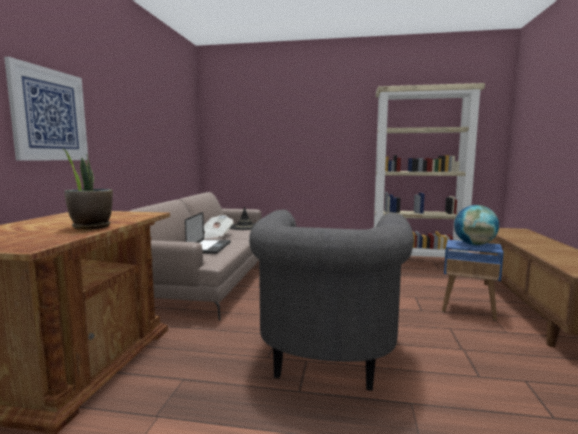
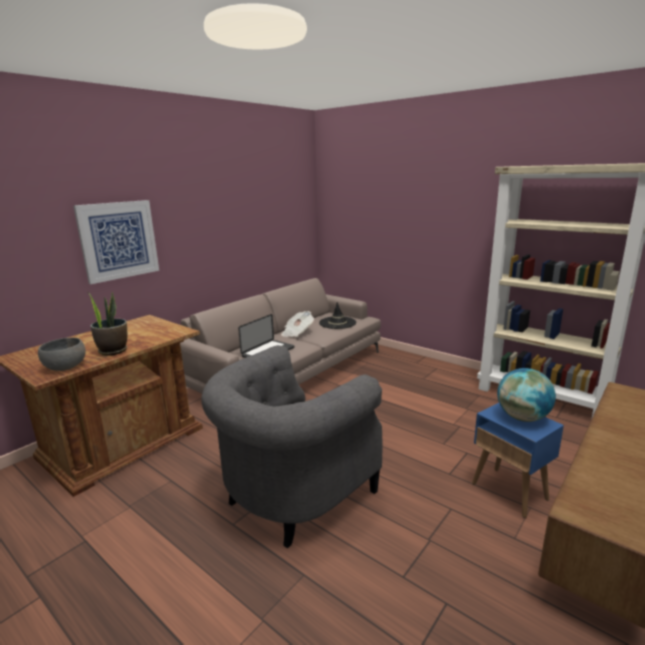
camera: 30 degrees right, 10 degrees up
none -> grey bowl [38,338,86,371]

